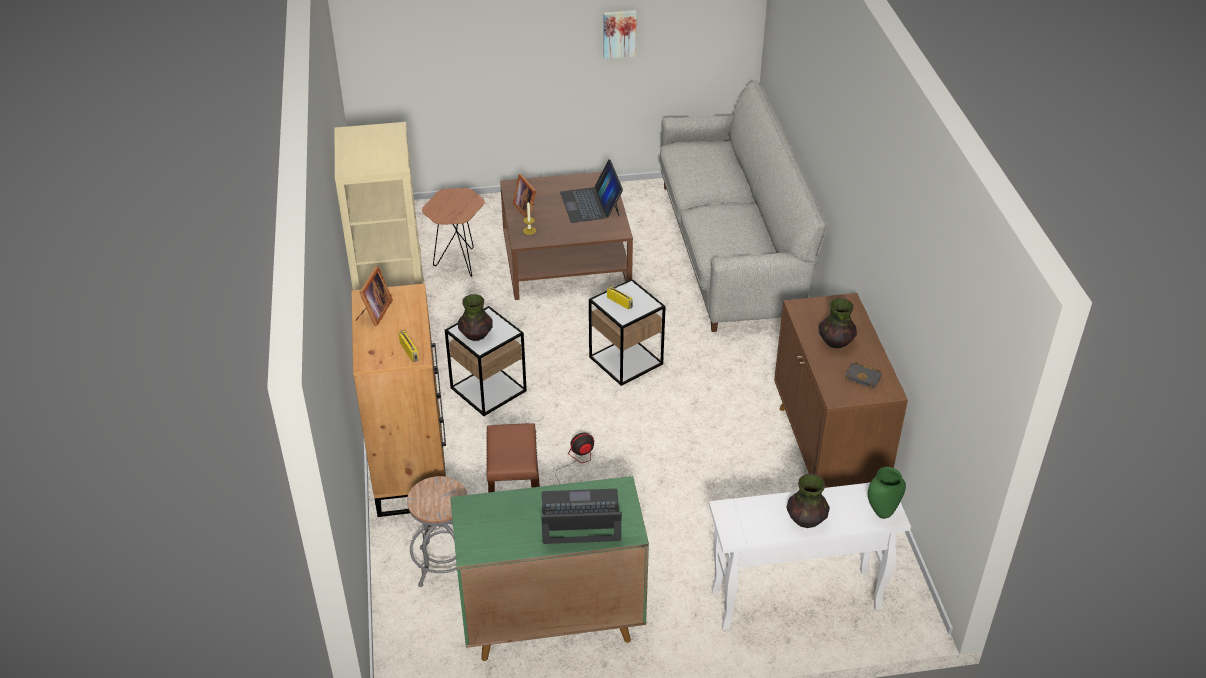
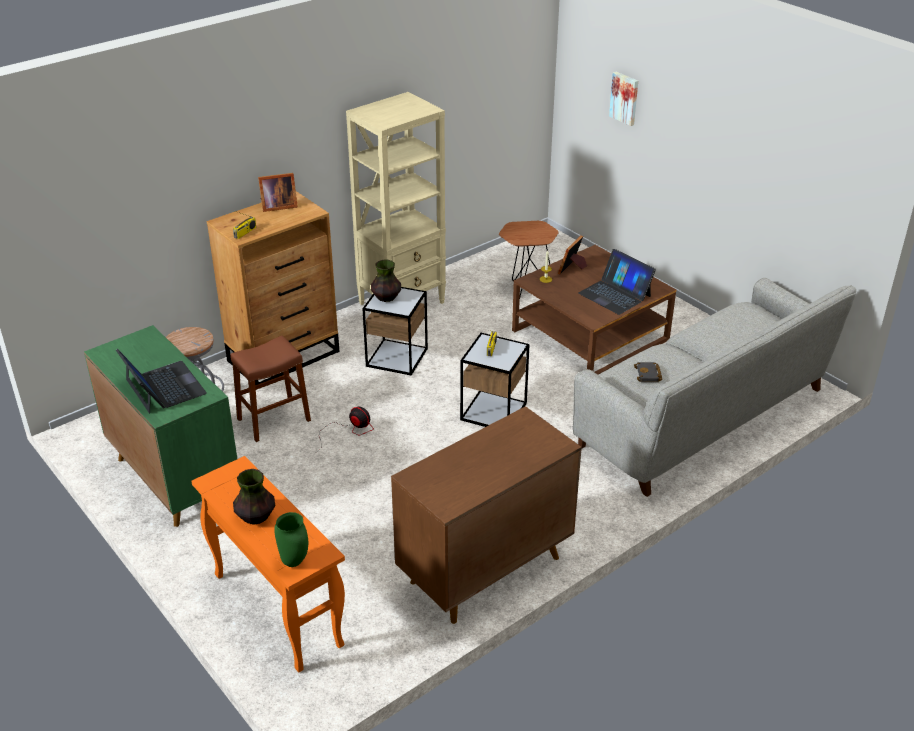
camera: 60 degrees right, 5 degrees down
laptop [560,160,623,223] -> laptop turned 90 degrees counterclockwise [578,249,656,315]
picture [603,10,637,59] -> picture moved to [609,72,638,126]
white console table [709,482,911,630] -> orange console table [191,456,345,672]
vase [819,298,857,348] -> none
black book [845,362,882,389] -> black book moved to [634,362,662,382]

